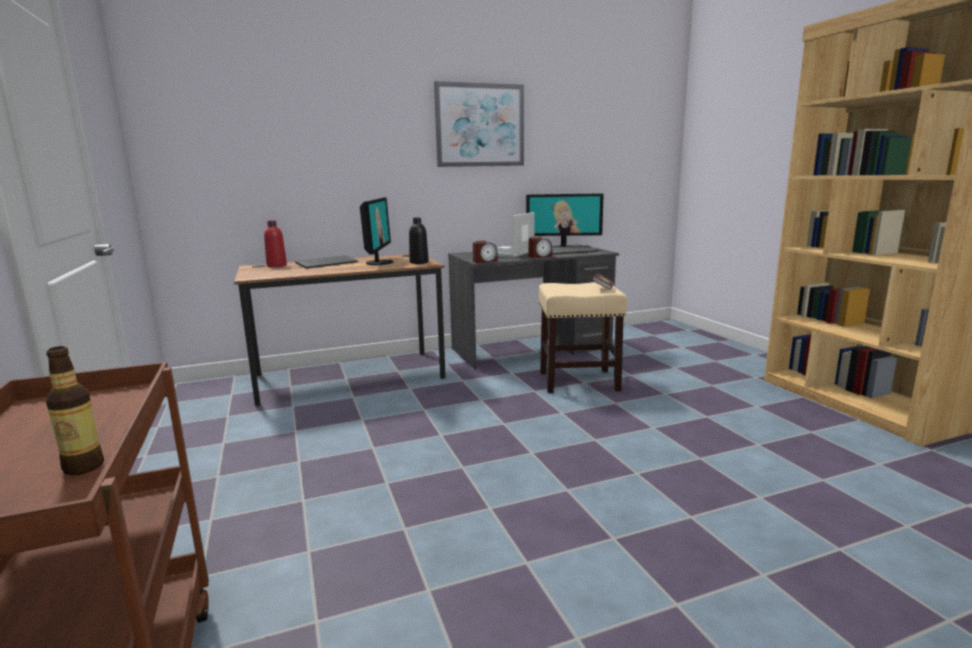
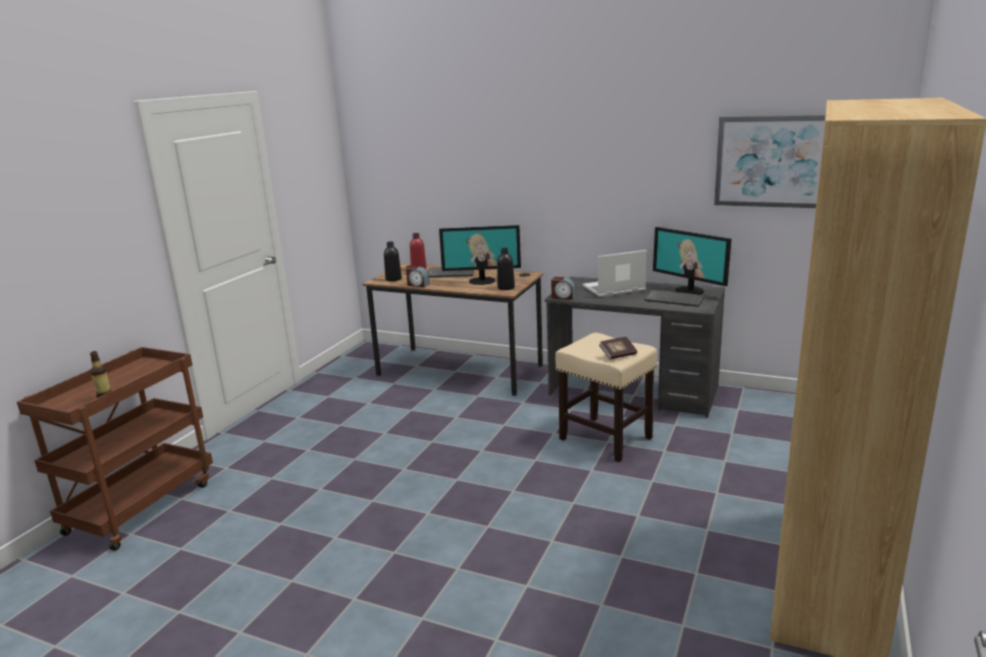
camera: 45 degrees right, 5 degrees up
monitor [360,197,394,265] -> monitor turned 45 degrees clockwise [439,225,521,285]
picture [434,81,524,167] -> picture moved to [714,115,825,208]
alarm clock [529,237,552,258] -> alarm clock moved to [406,266,430,287]
none -> black bottle [384,242,402,281]

